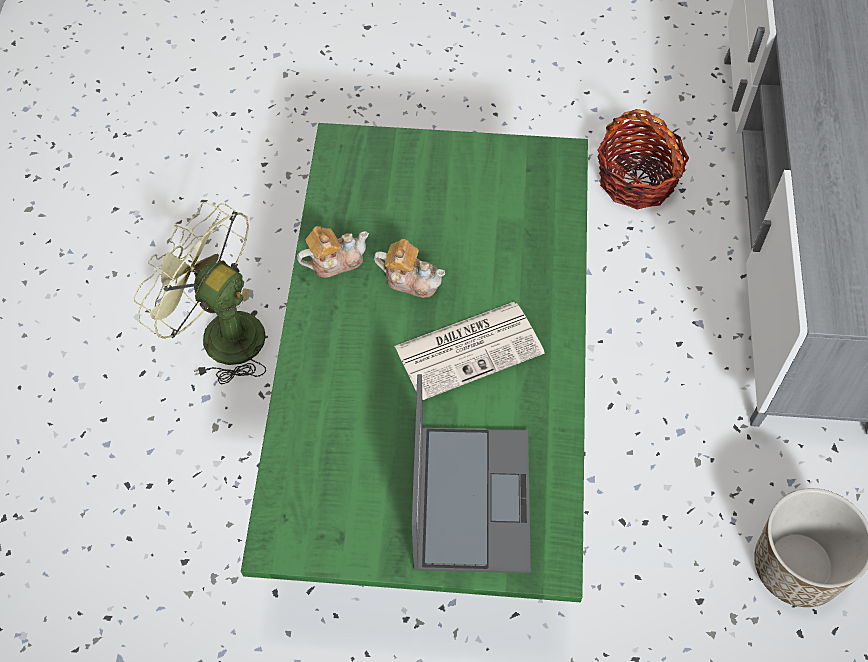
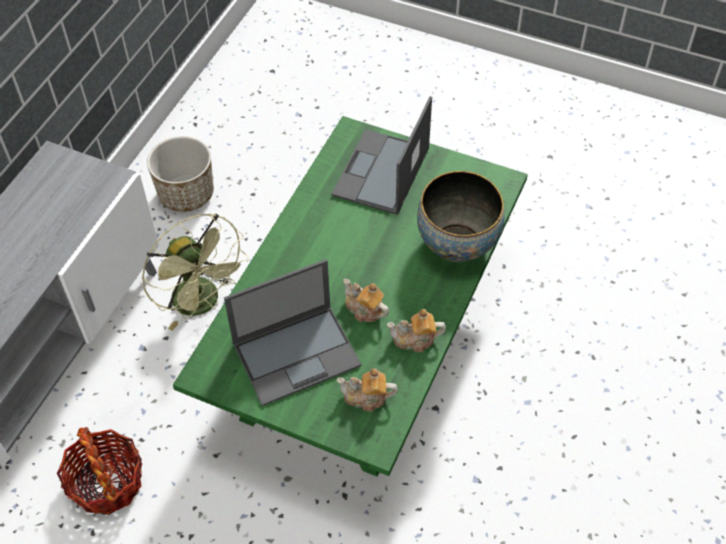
camera: 160 degrees left, 5 degrees down
green fan [134,202,266,384] -> green fan moved to [142,213,249,331]
newspaper [395,302,545,400] -> none
none -> laptop [224,259,362,406]
none -> teapot [337,368,398,412]
none -> bowl [417,171,505,262]

